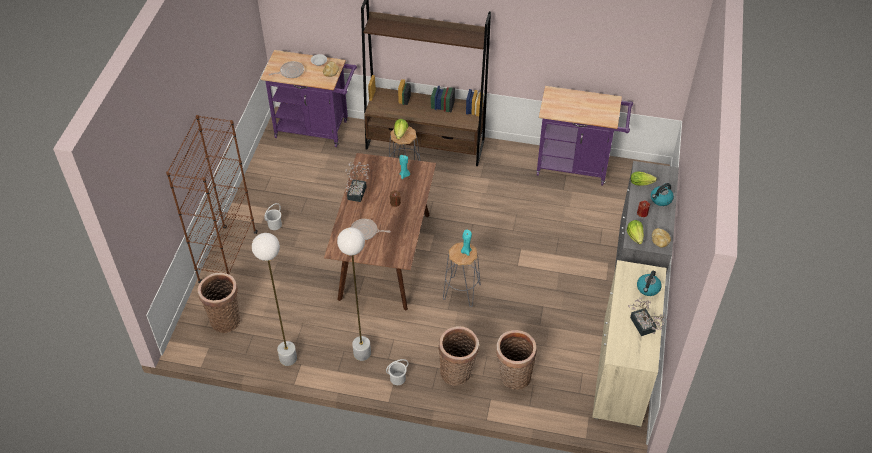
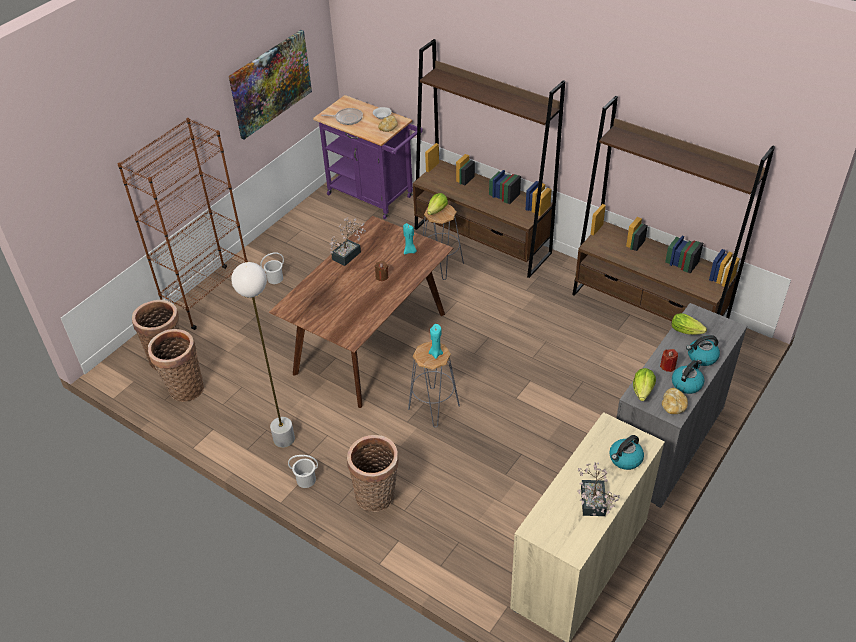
camera: 25 degrees right, 5 degrees down
white floor lamp [252,233,297,366] -> none
frying pan [351,219,391,240] -> none
basket [496,330,537,390] -> basket moved to [148,329,204,402]
purple cart [536,86,633,185] -> brown bookcase [572,96,775,321]
none -> picture [229,30,312,139]
none -> kettle [672,360,704,394]

